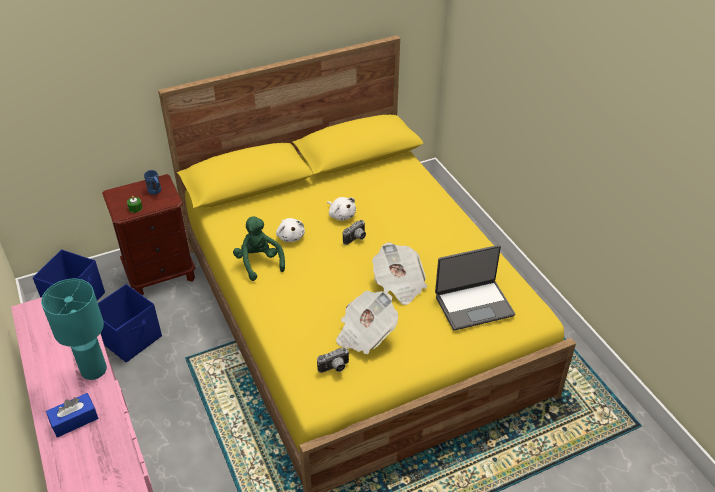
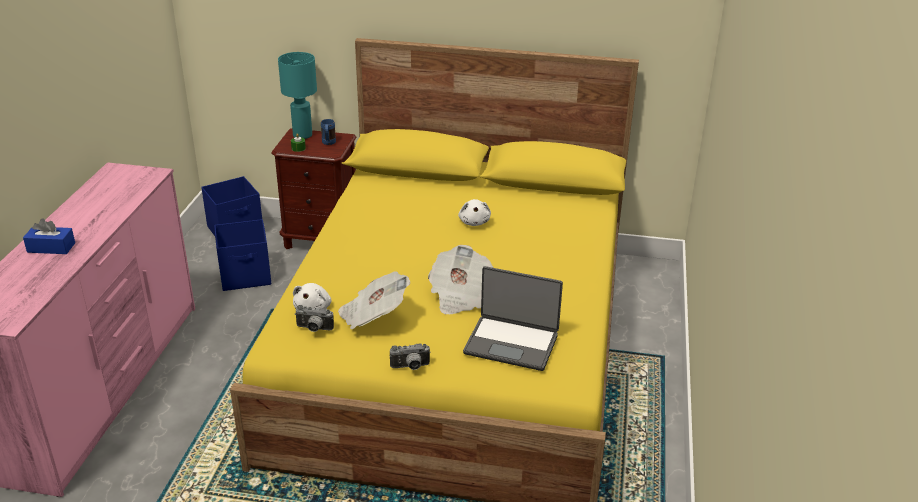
camera: 35 degrees right, 10 degrees down
turquoise table lamp [41,279,107,380] -> turquoise table lamp moved to [278,52,317,139]
green plush toy [233,216,285,281] -> none
white plush toy [276,218,305,242] -> white plush toy moved to [293,283,331,309]
camera [343,220,366,245] -> camera moved to [390,343,431,370]

